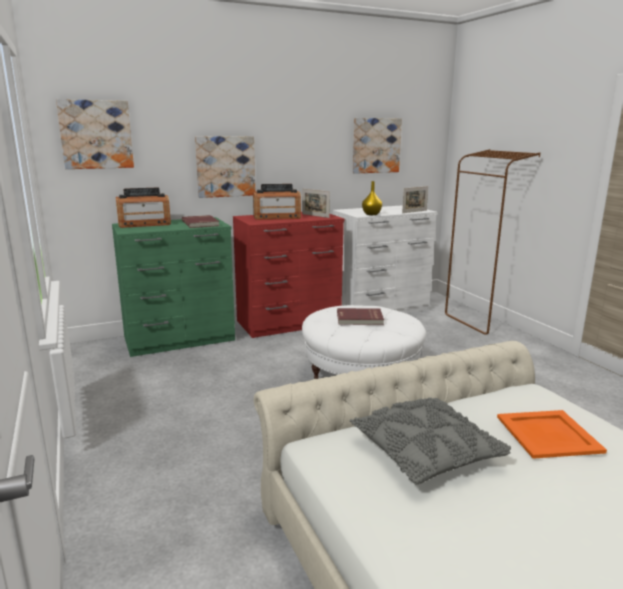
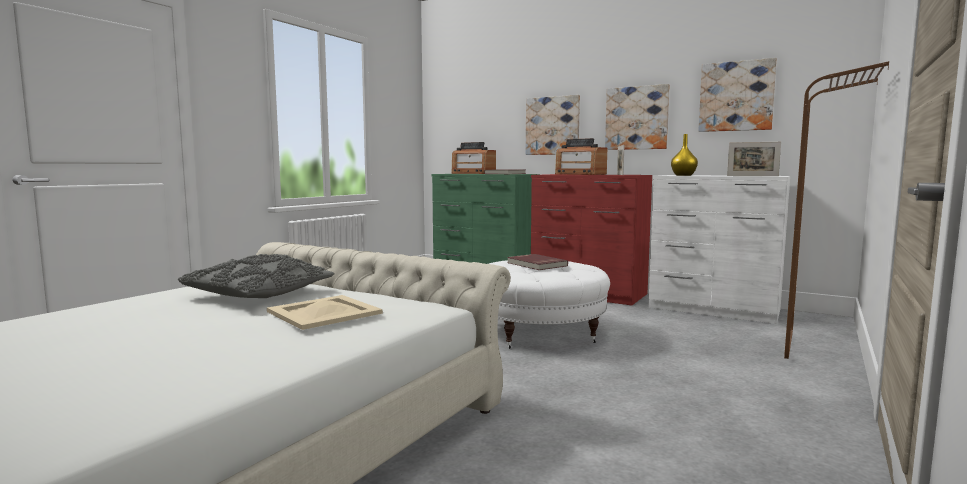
camera: 55 degrees right, 10 degrees down
picture [56,99,134,169] -> picture moved to [605,84,670,150]
orange tray [497,410,607,459] -> beige tray [267,295,383,330]

